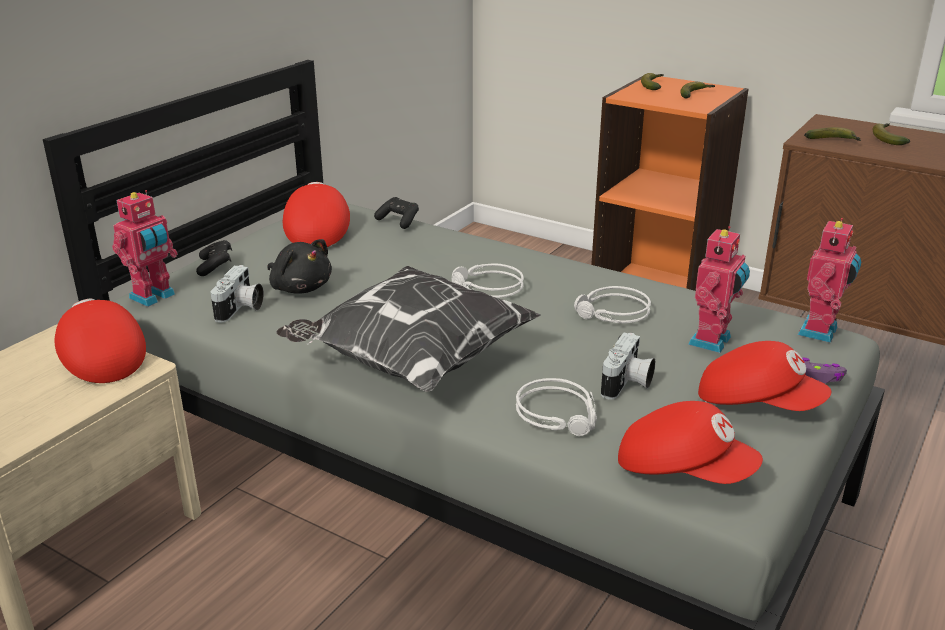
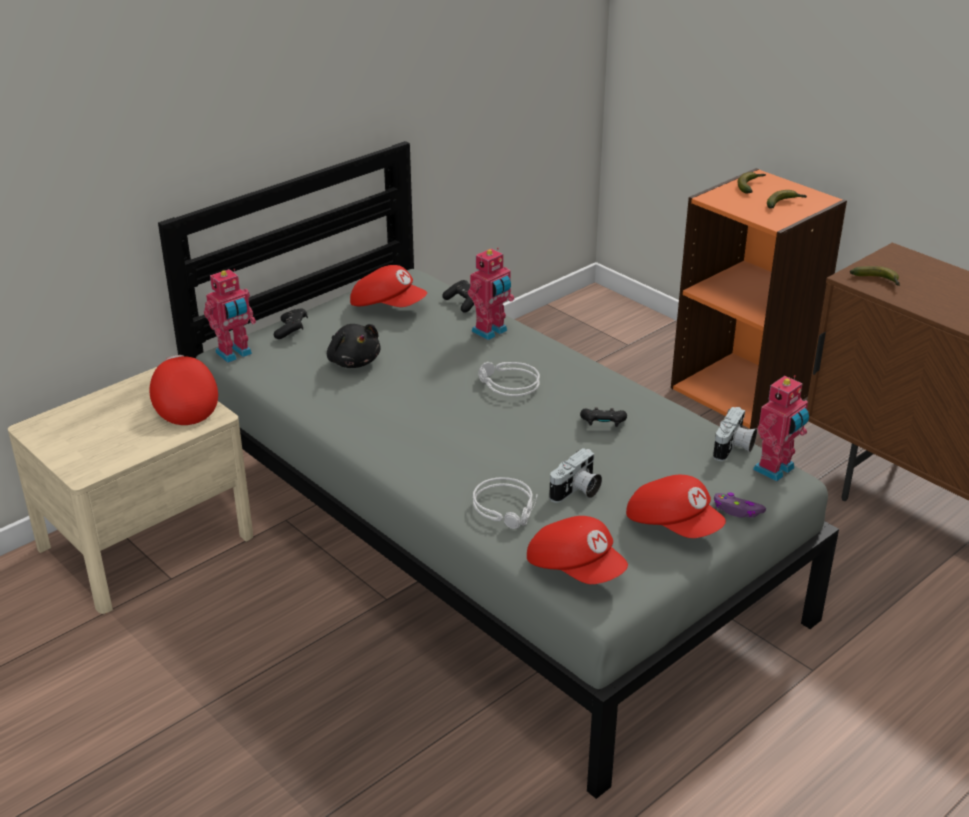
camera: 15 degrees right, 5 degrees up
camera [210,265,264,323] -> camera moved to [713,407,757,461]
pillow [276,266,541,391] -> none
red cap [283,182,350,247] -> red cap turned 105 degrees clockwise [350,265,427,307]
grey headphones [574,286,651,323] -> black game controller [580,407,627,427]
toy robot [688,226,750,353] -> toy robot moved to [468,248,514,340]
banana [873,123,910,145] -> none

